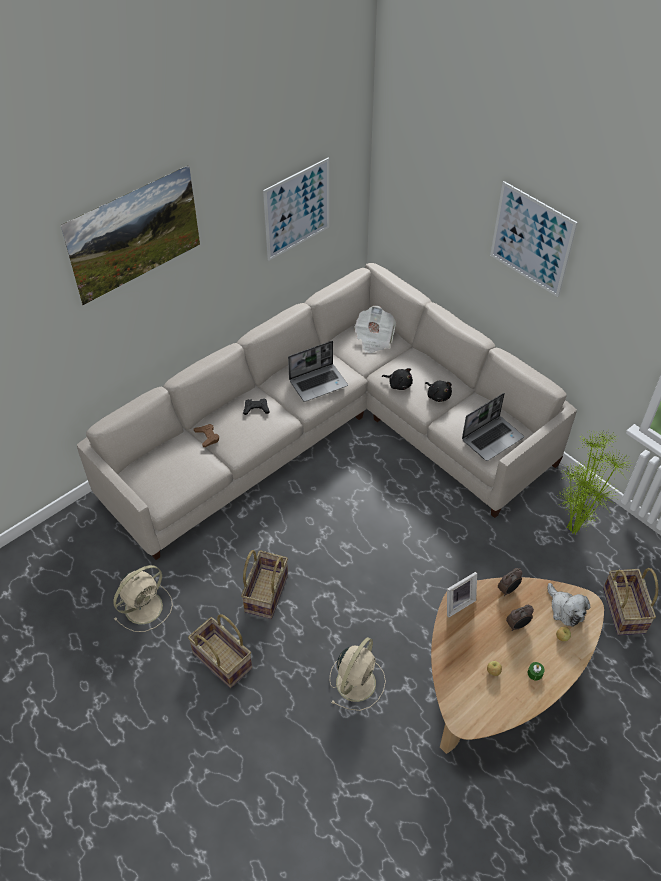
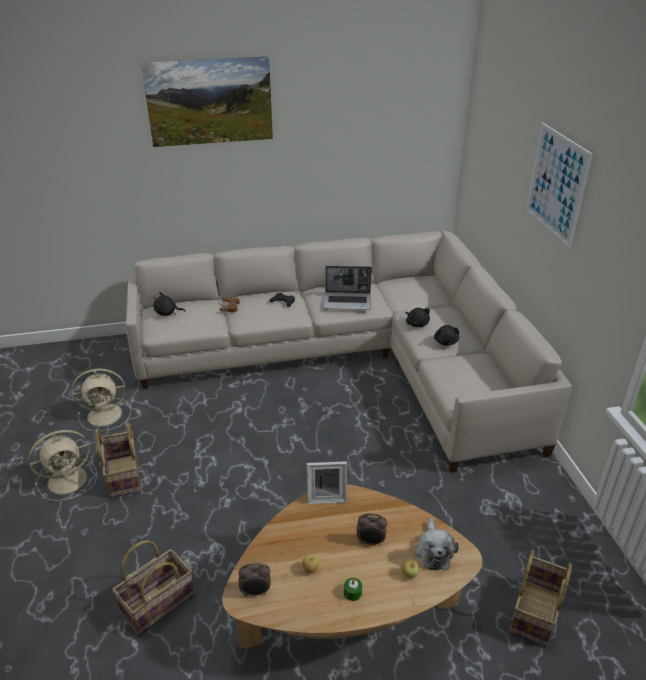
camera: 30 degrees right, 15 degrees down
basket [241,550,288,619] -> basket moved to [112,540,195,636]
picture [263,158,329,261] -> none
beige fan [330,637,386,711] -> beige fan moved to [28,430,97,501]
newspaper [354,306,396,353] -> none
laptop [462,393,524,461] -> none
alarm clock [498,568,522,596] -> alarm clock moved to [238,563,271,596]
potted plant [558,430,632,535] -> none
none -> black plush toy [153,292,186,316]

